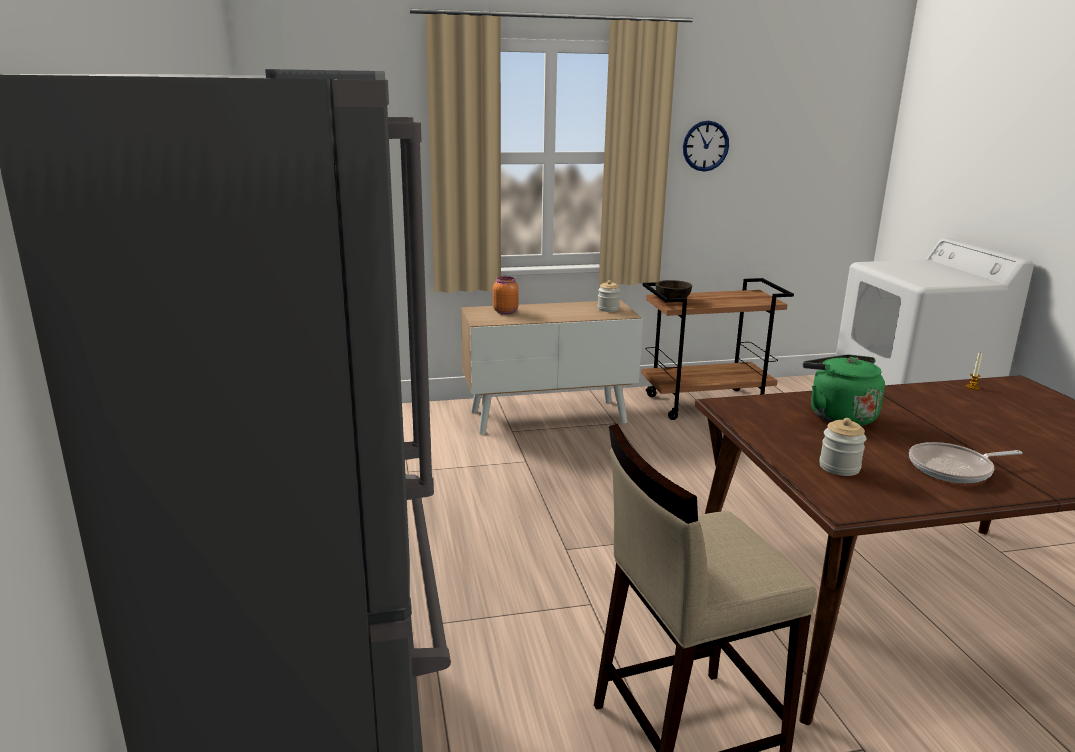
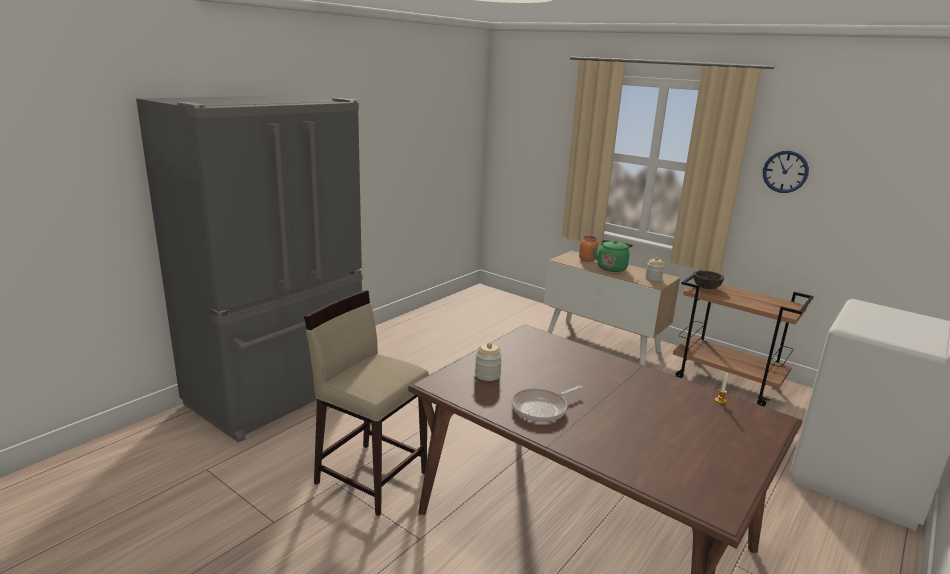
camera: 50 degrees right, 0 degrees up
green kettle [803,355,885,426] -> green kettle moved to [593,240,633,272]
frying pan [909,442,1023,483] -> frying pan turned 75 degrees counterclockwise [511,385,582,422]

